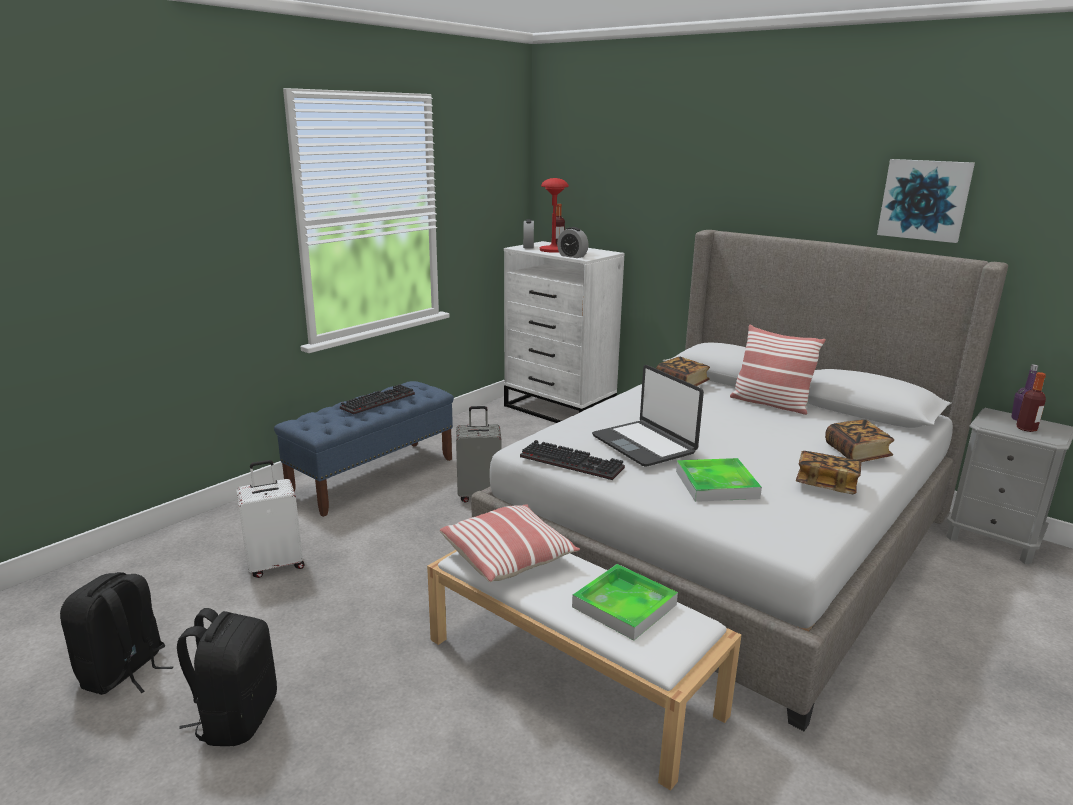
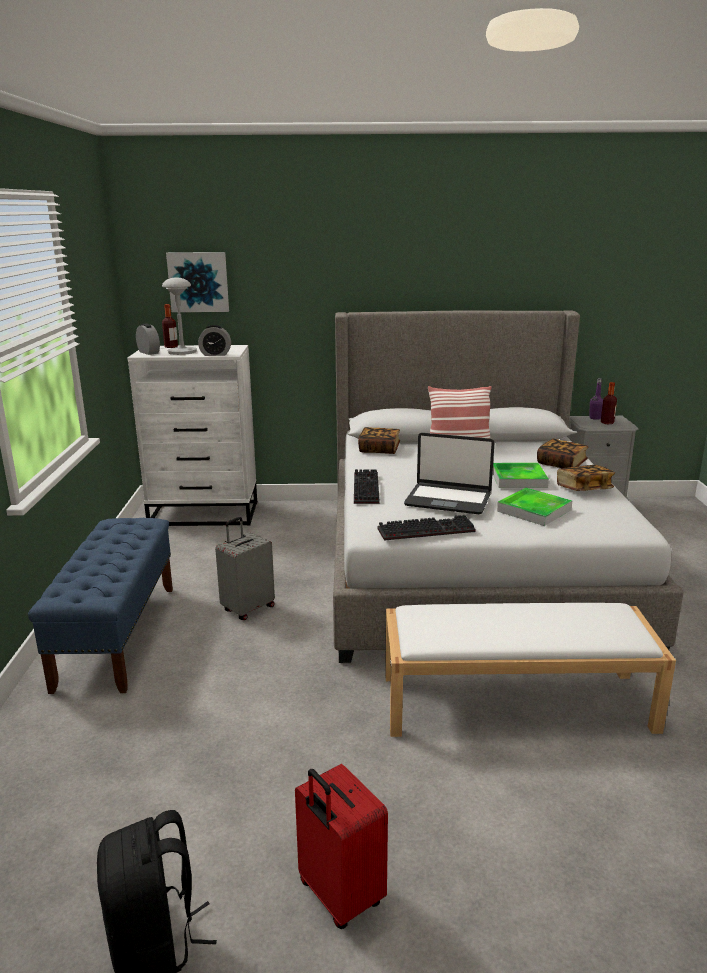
camera: 40 degrees left, 0 degrees up
black backpack [177,608,277,746] -> red suitcase [295,764,388,929]
white suitcase [236,460,305,578] -> none
keyboard [340,384,415,414] -> keyboard moved to [354,469,380,504]
pillow [440,504,580,582] -> none
red table lamp [539,178,569,253] -> grey table lamp [162,277,197,355]
tray [572,564,678,640] -> tray moved to [492,463,549,488]
picture [877,159,975,243] -> picture moved to [166,252,229,312]

